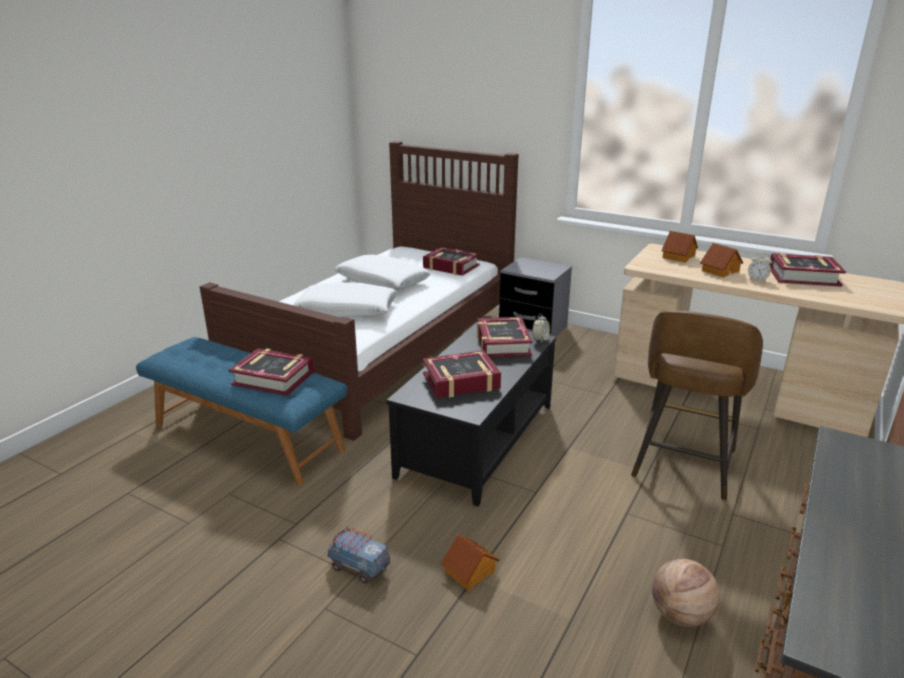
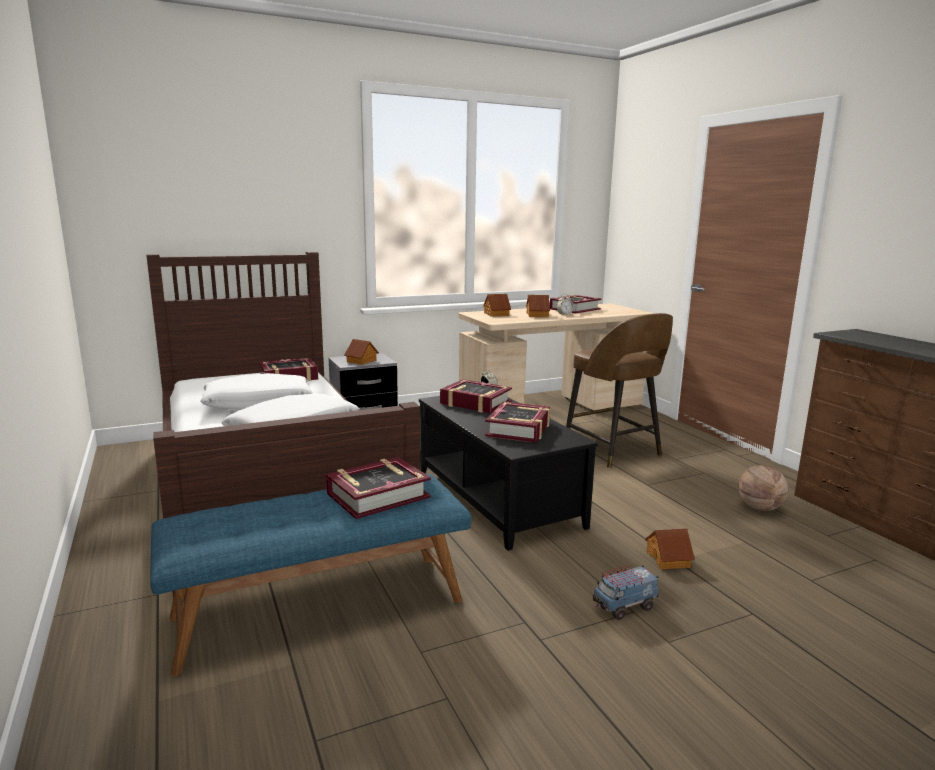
camera: 55 degrees left, 10 degrees down
none -> toy house [344,339,379,365]

